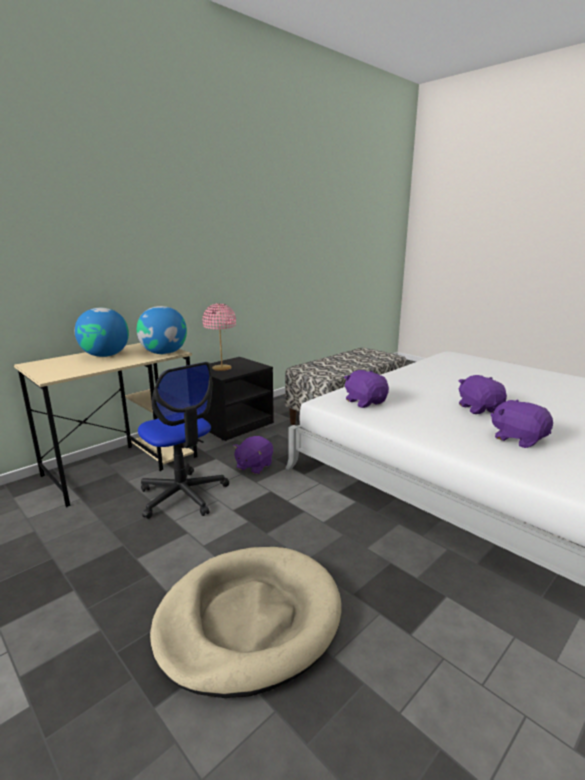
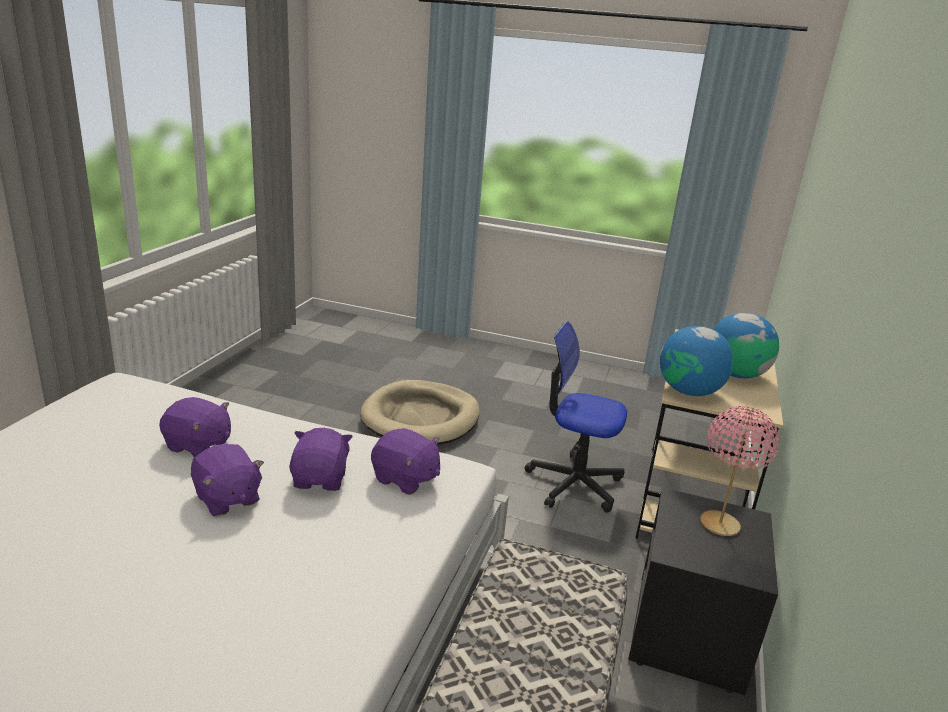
camera: 150 degrees right, 5 degrees up
purple plush toy [233,436,273,474] -> purple plush toy moved to [289,428,353,491]

